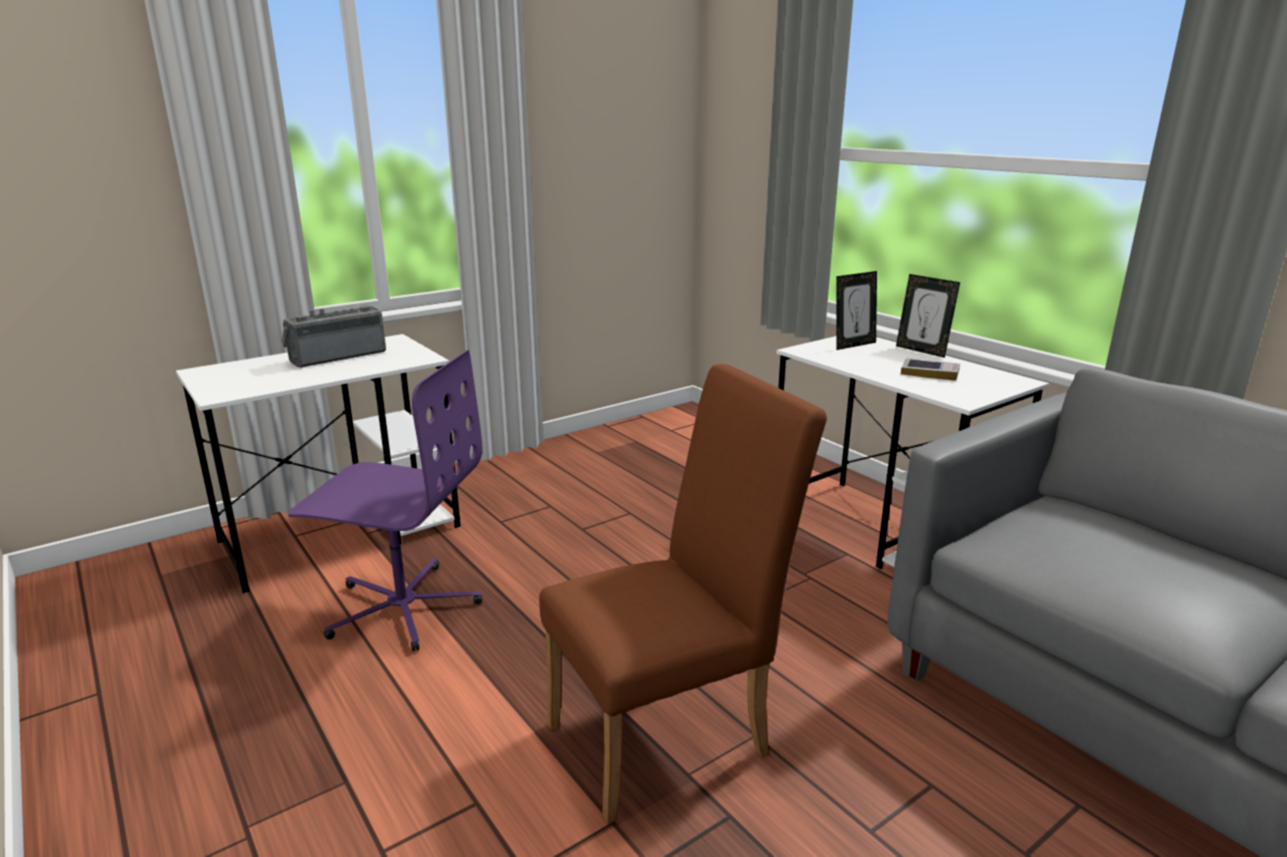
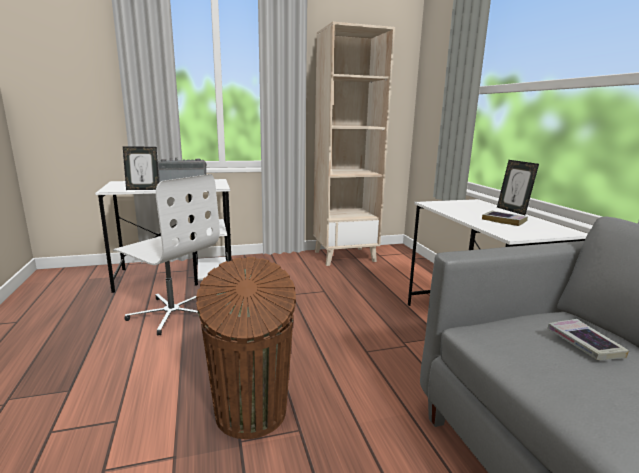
camera: 20 degrees right, 5 degrees down
purple office chair [288,350,483,652] -> white office chair [113,174,220,335]
brown chair [539,364,827,824] -> brown trash can [196,257,296,439]
picture frame [836,271,877,350] -> picture frame moved to [123,146,159,190]
none -> beige bookcase [313,22,395,266]
none -> book [547,319,629,360]

